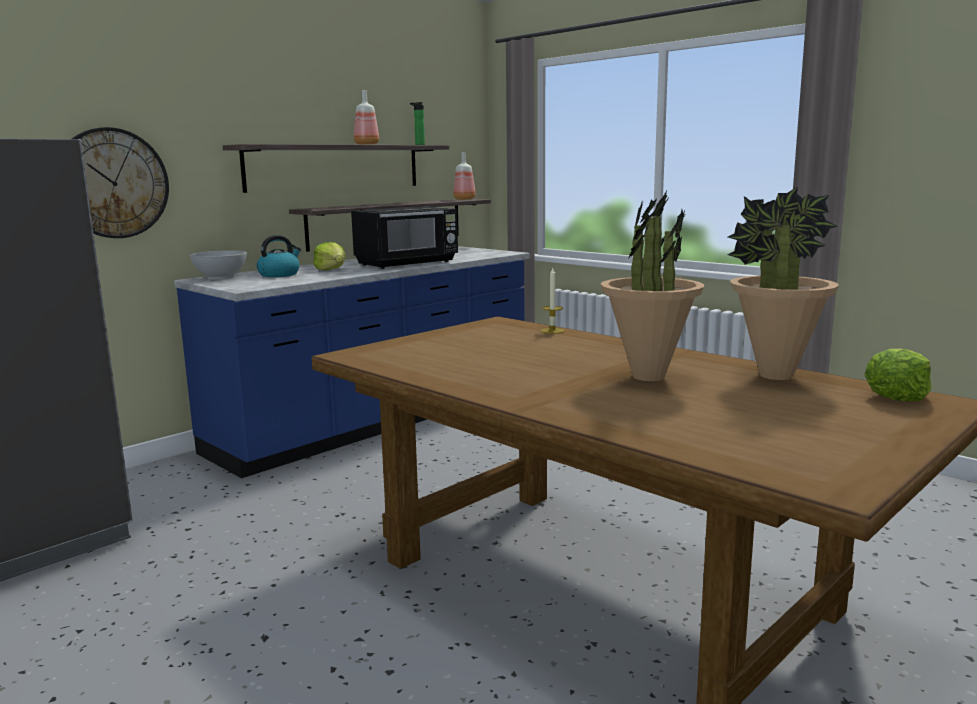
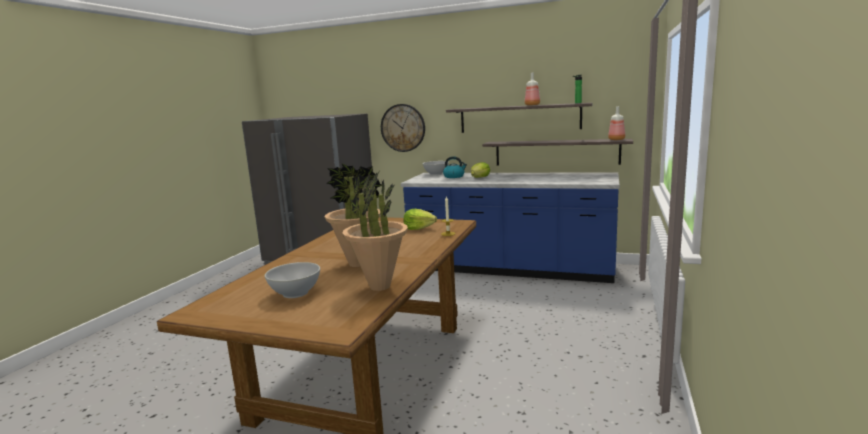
camera: 65 degrees right, 0 degrees up
black microwave [351,207,458,269] -> none
lettuce [864,349,932,401] -> lettuce moved to [404,209,437,230]
none -> white bowl [265,262,320,298]

